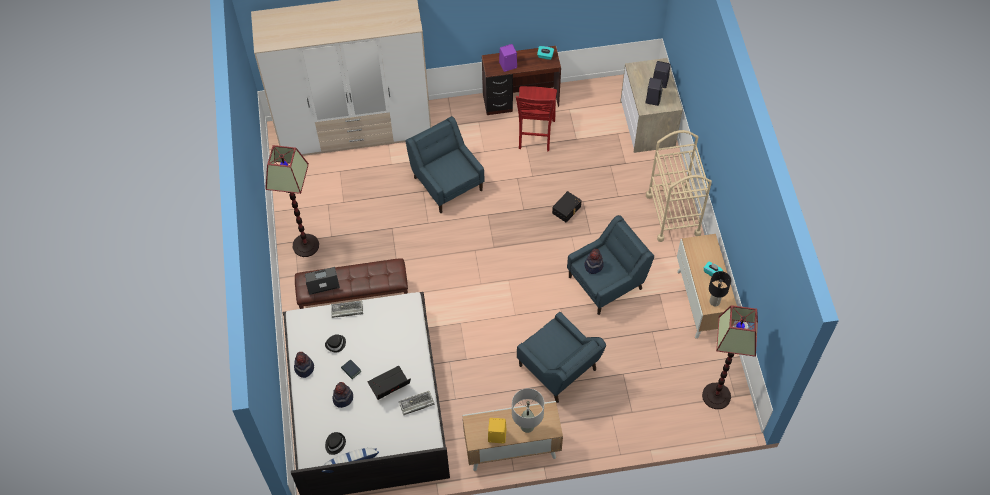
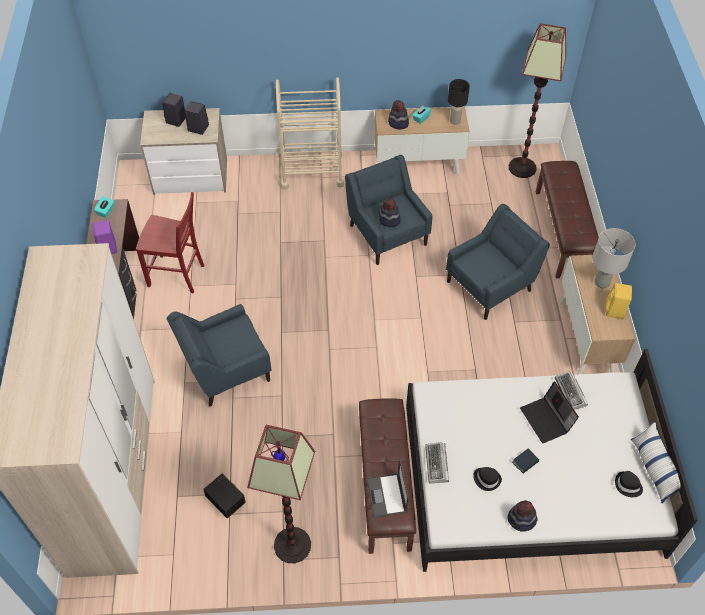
camera: 85 degrees left, 5 degrees down
hat [333,382,353,408] -> hat moved to [388,100,409,129]
black storage box [552,191,582,223] -> black storage box moved to [203,474,246,518]
none -> brown bench [536,161,599,278]

